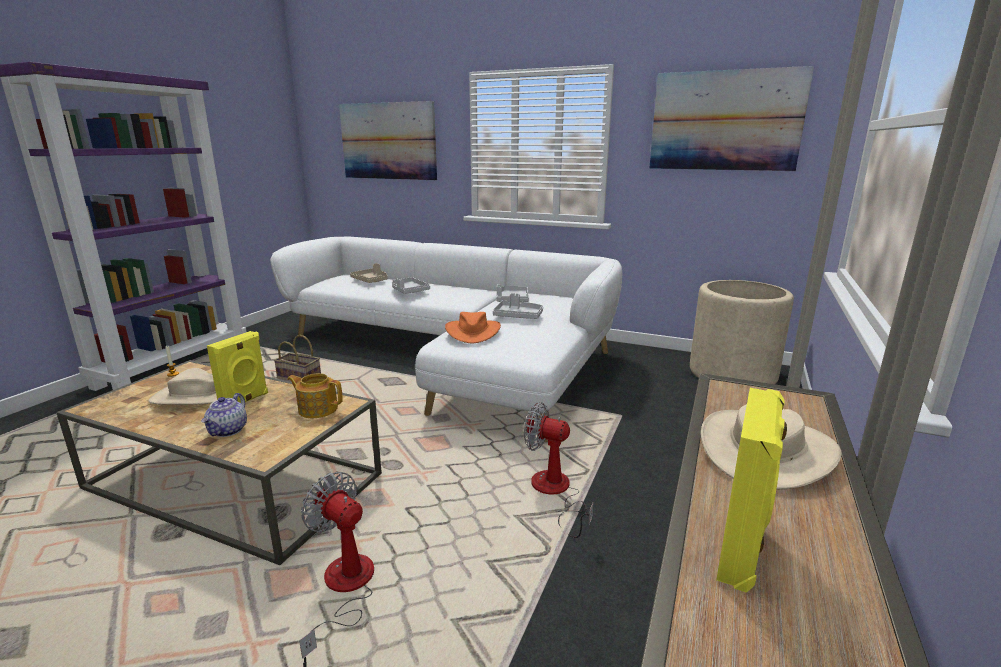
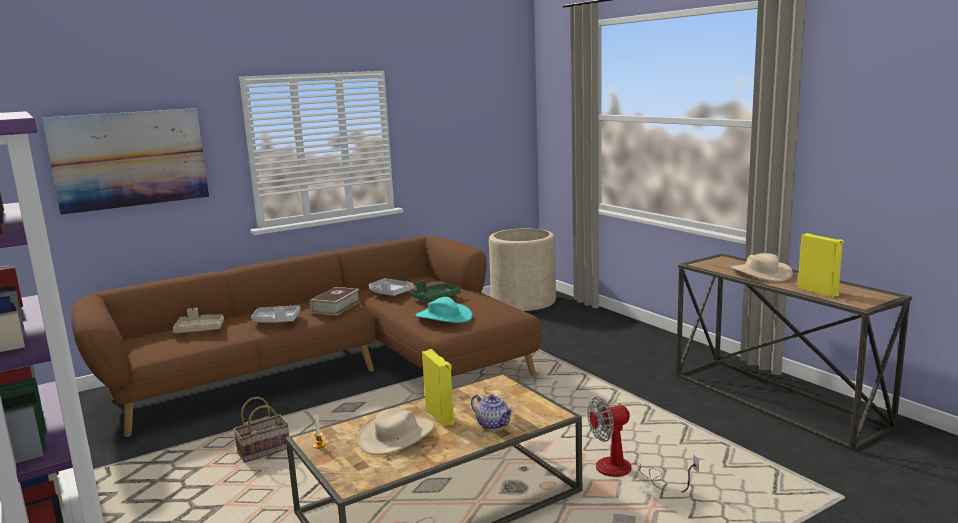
camera: 55 degrees left, 5 degrees down
white sofa [270,236,623,442] -> brown sofa [71,236,541,437]
teapot [287,373,343,418] -> none
orange hat [445,312,501,343] -> turquoise hat [416,297,473,323]
grey tray [493,293,543,319] -> green tray [410,280,461,302]
fan [524,402,593,538] -> none
picture [649,66,814,171] -> none
none -> book [310,287,361,316]

